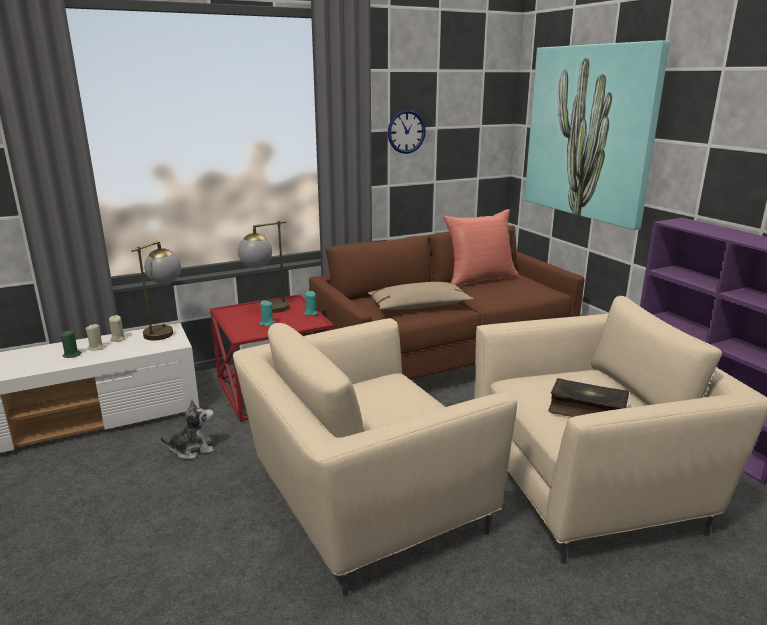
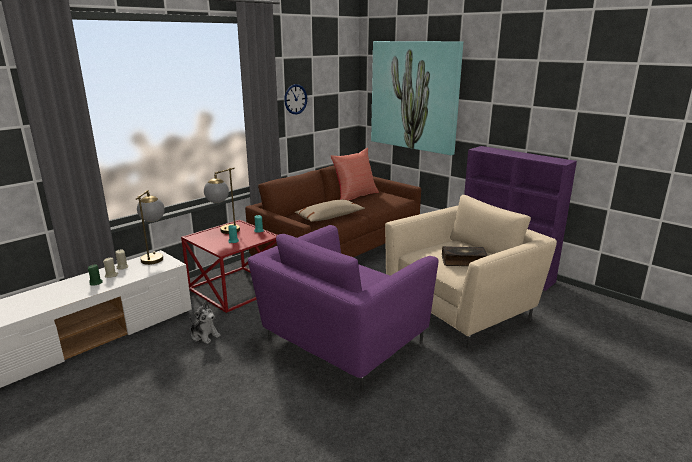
camera: 20 degrees left, 0 degrees up
plush toy [160,399,214,459] -> plush toy turned 75 degrees clockwise [189,301,221,344]
beige armchair [233,318,517,597] -> purple armchair [248,225,438,392]

